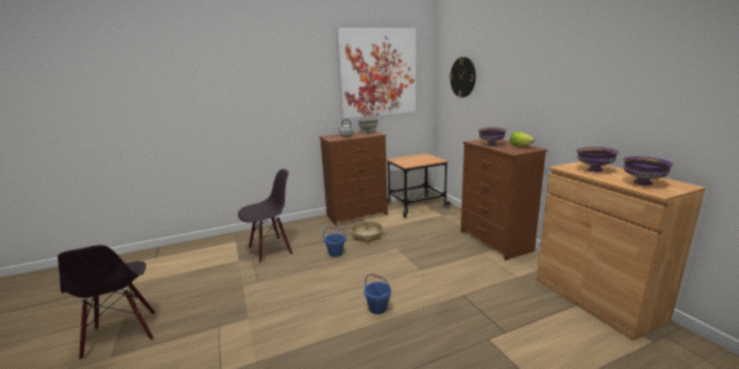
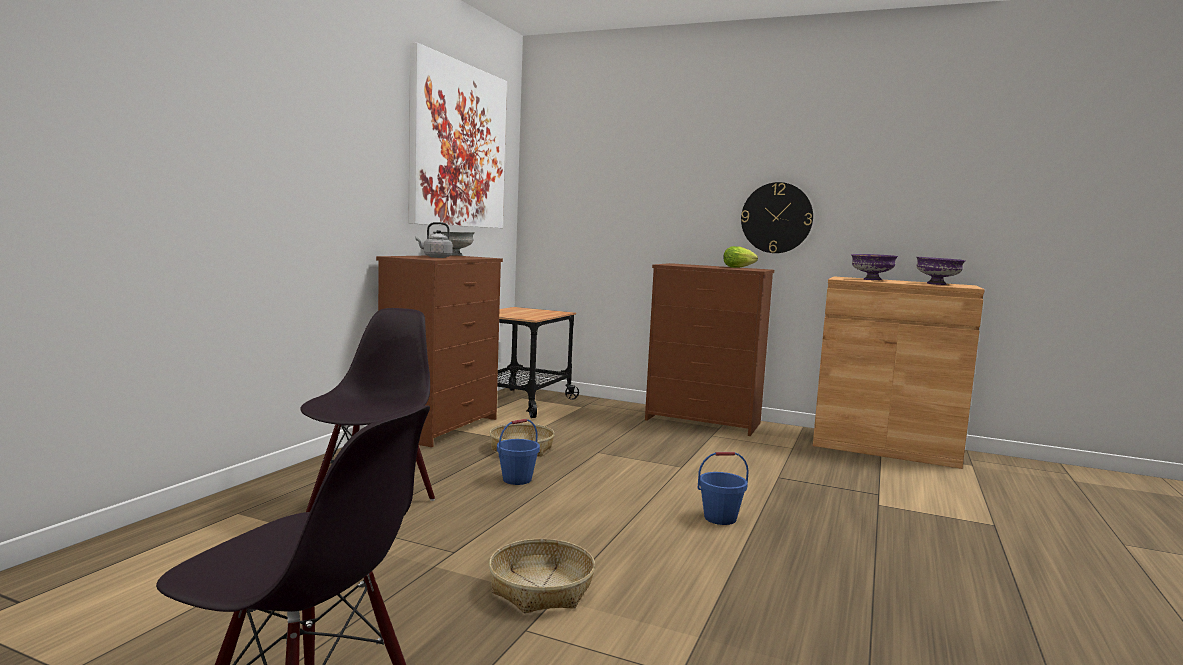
camera: 45 degrees left, 10 degrees down
wall clock [449,57,476,98] -> wall clock moved to [741,182,813,253]
purple bowl [478,127,507,146] -> none
none -> basket [489,539,595,613]

